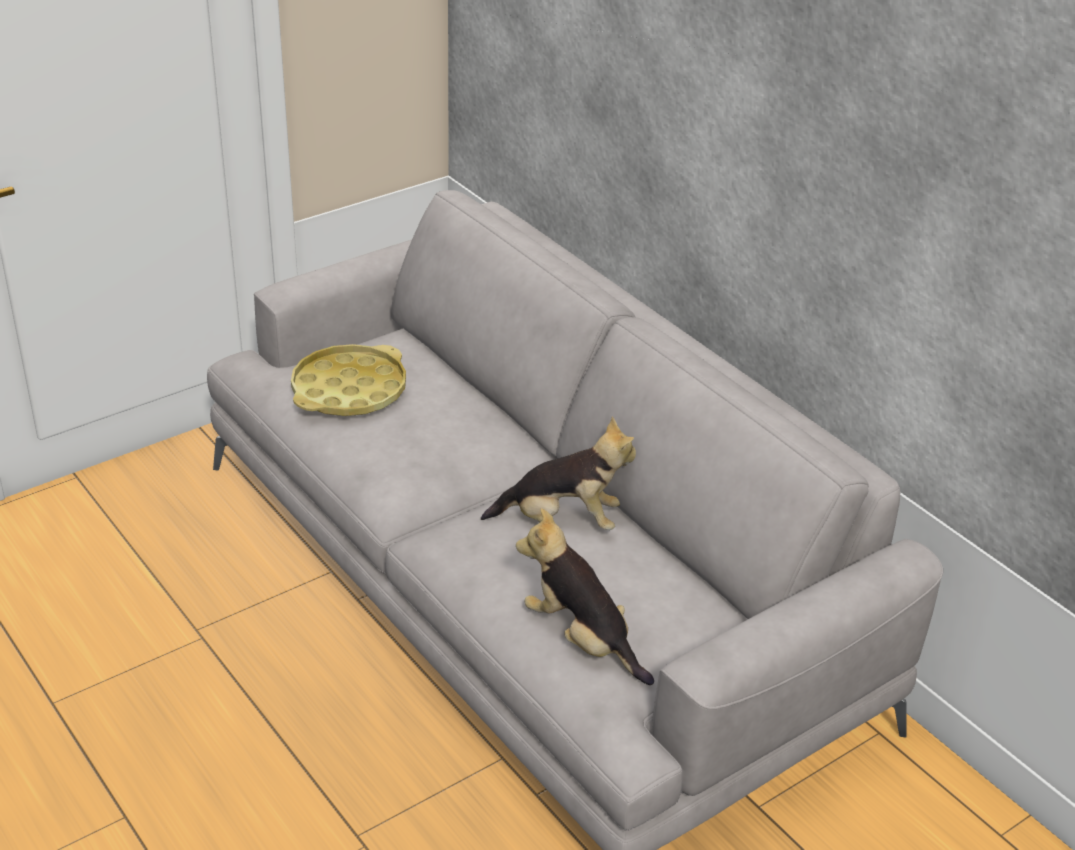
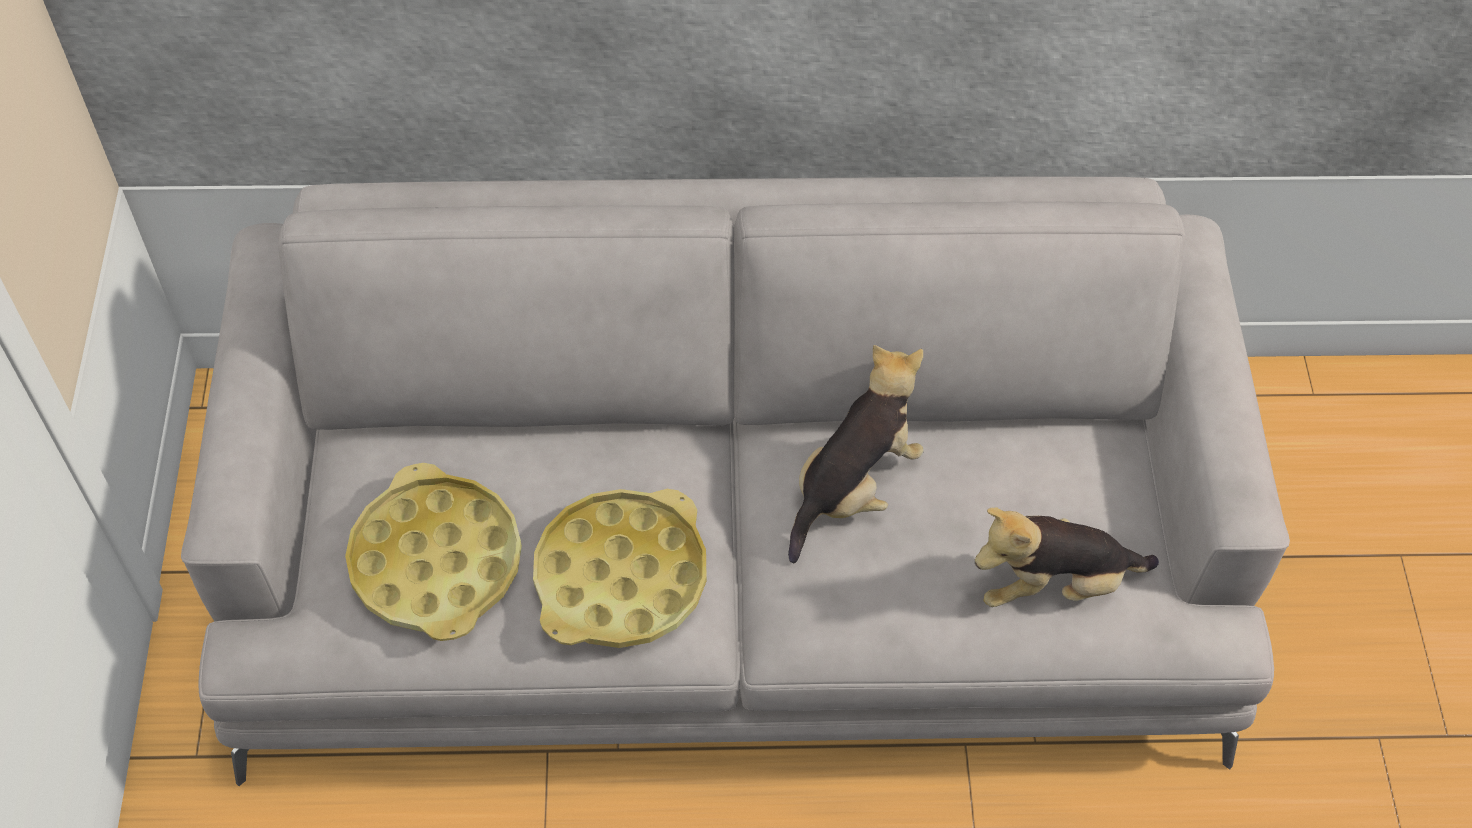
camera: 55 degrees left, 20 degrees up
none -> yellow tray [533,489,706,648]

